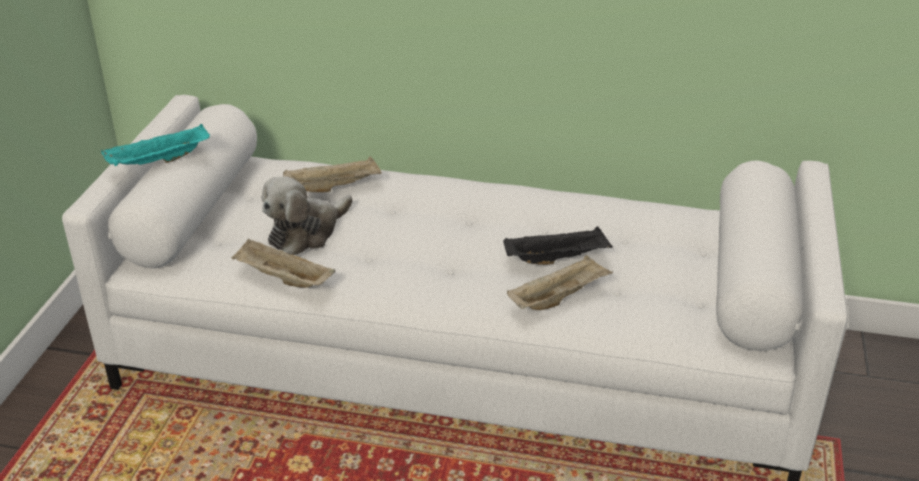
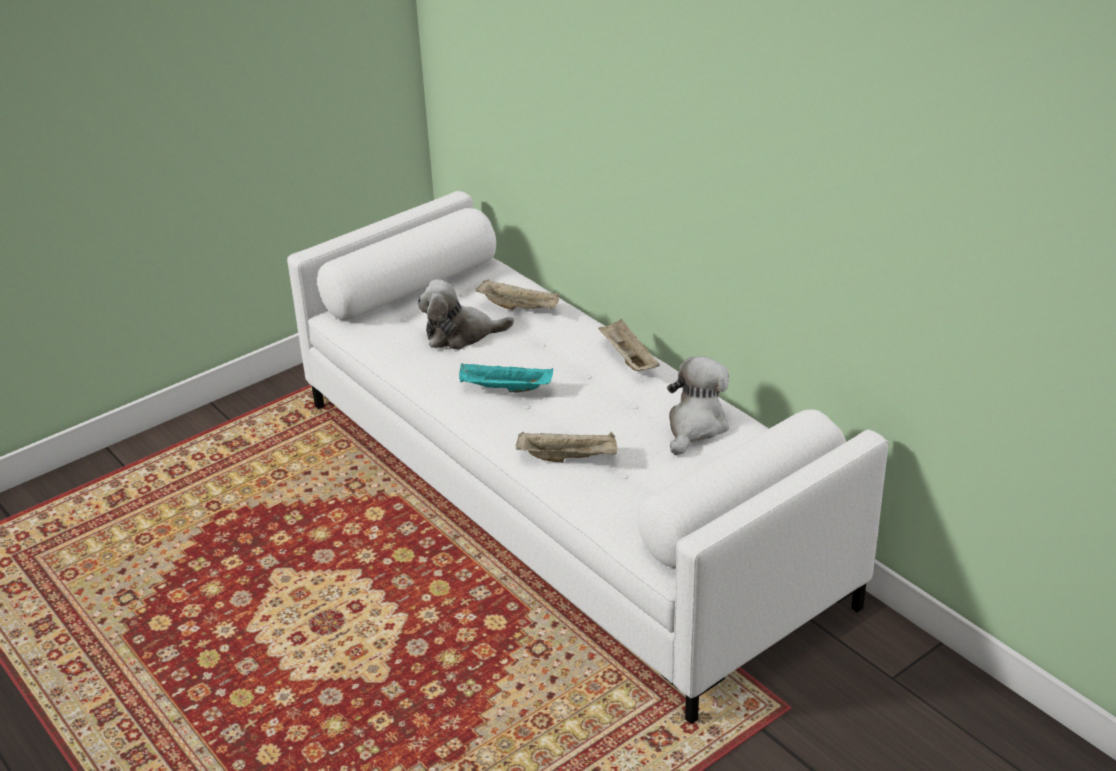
camera: 40 degrees right, 0 degrees up
turquoise tray [101,124,210,166] -> turquoise tray moved to [459,364,553,393]
beige tray [232,238,335,288] -> beige tray moved to [598,318,660,371]
black tray [503,226,613,265] -> none
none -> plush toy [667,356,729,455]

